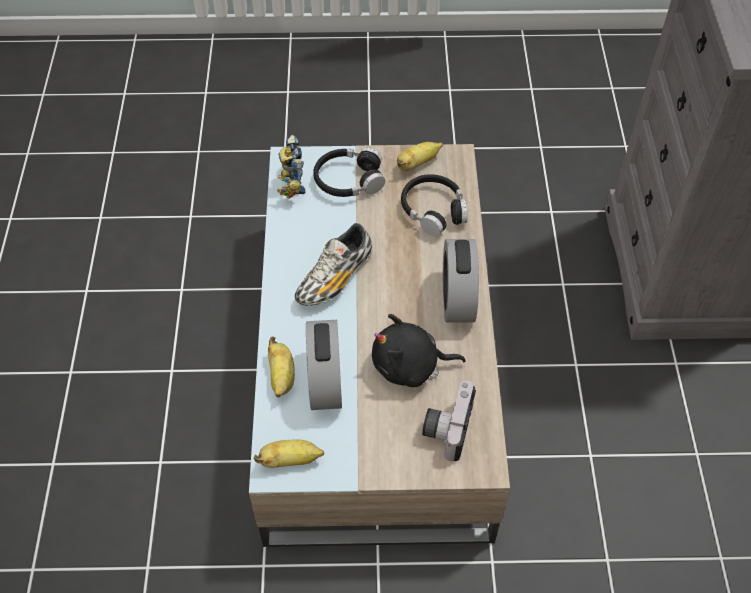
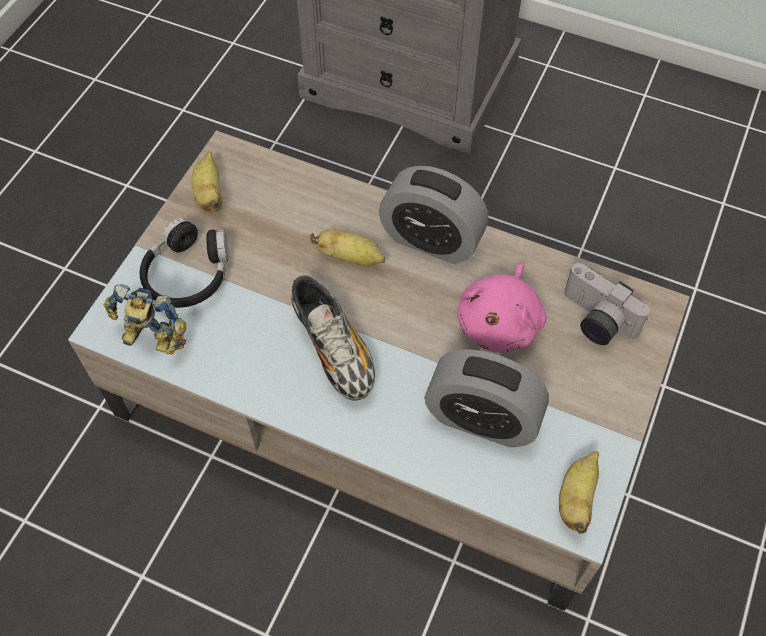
camera: 65 degrees left, 5 degrees up
banana [268,337,295,398] -> banana moved to [310,229,385,266]
black plush toy [372,314,466,387] -> pink plush toy [457,263,546,353]
black headphones [401,174,468,237] -> none

